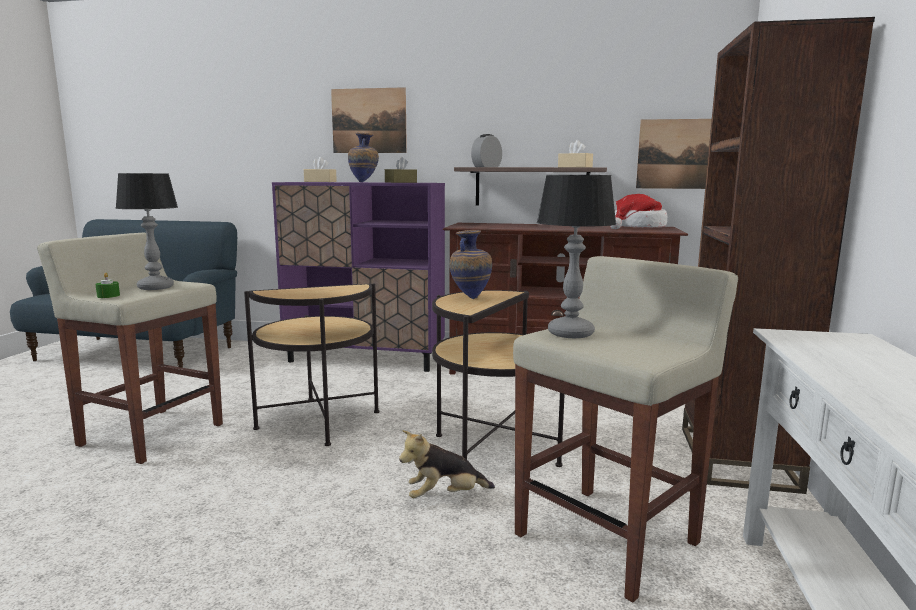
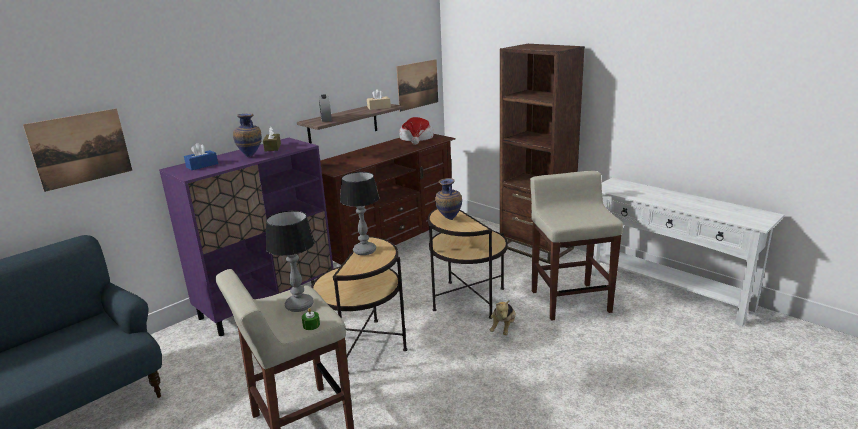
camera: 55 degrees left, 10 degrees up
beige tissue box [304,157,337,182] -> blue tissue box [184,143,218,170]
picture [331,87,407,153] -> picture moved to [23,109,132,192]
table lamp [537,175,616,338] -> table lamp moved to [340,172,380,255]

